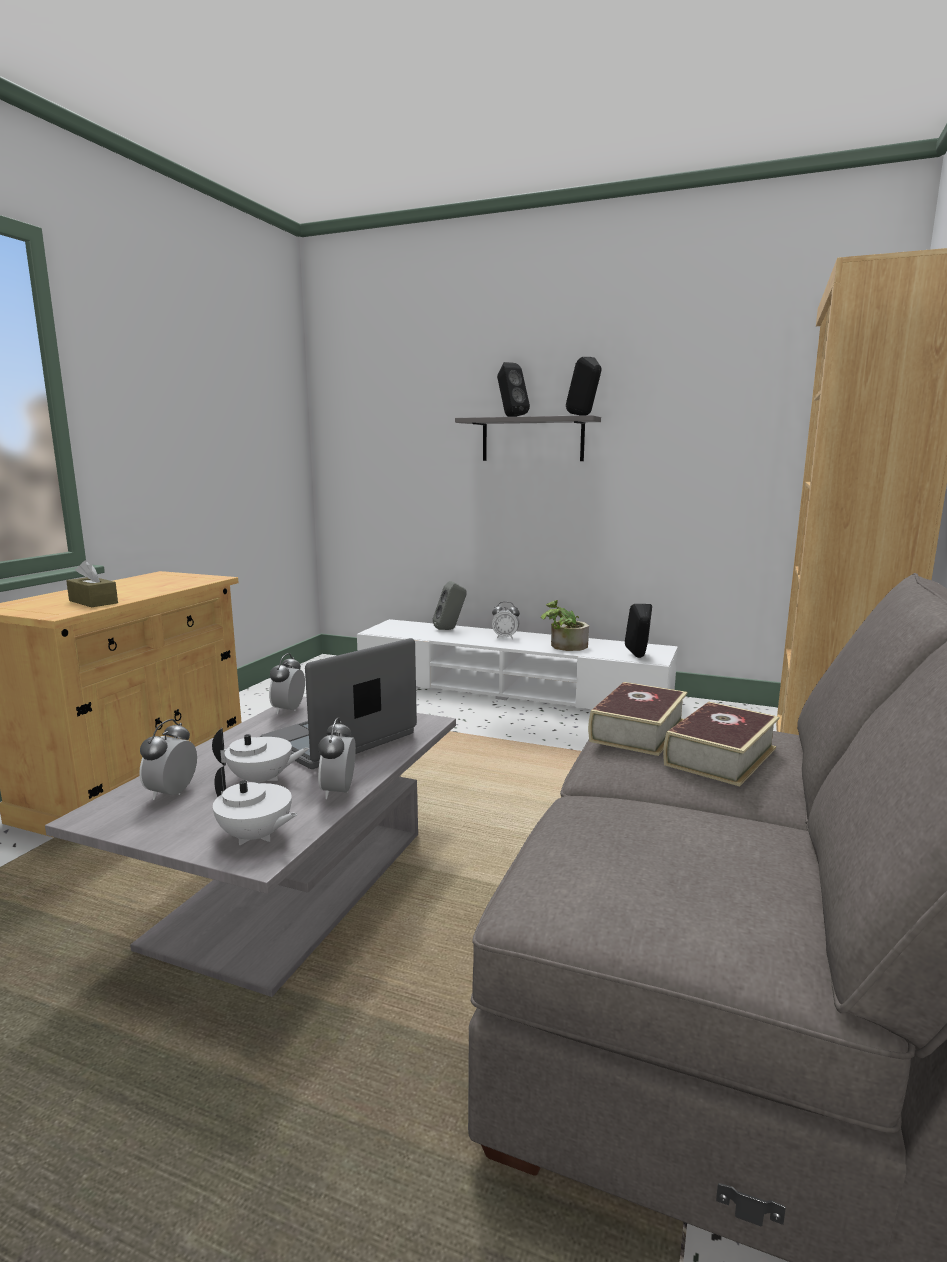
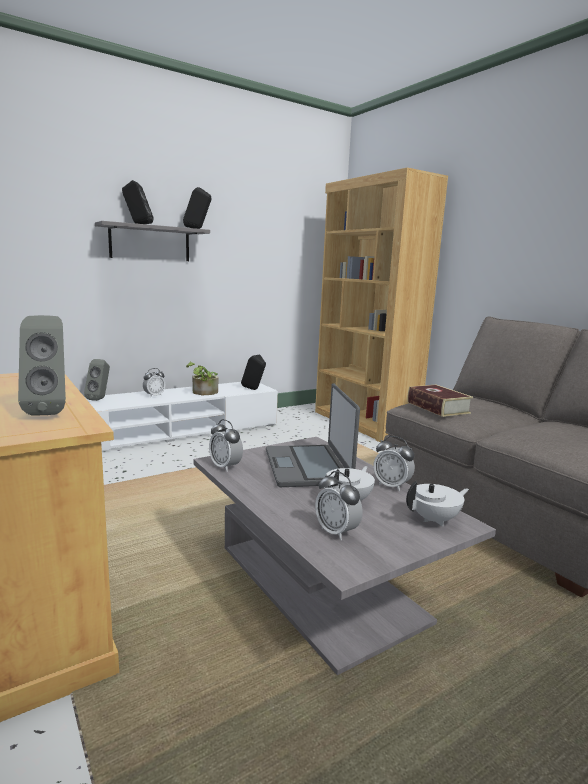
camera: 55 degrees left, 0 degrees up
brown tissue box [66,560,118,607] -> grey speaker [18,315,66,415]
book [663,702,779,786] -> none

